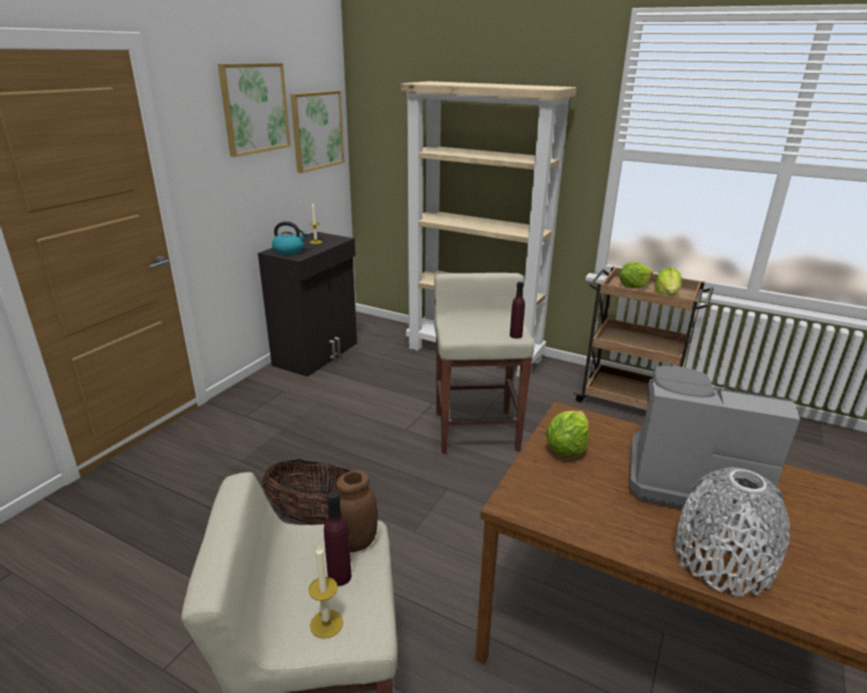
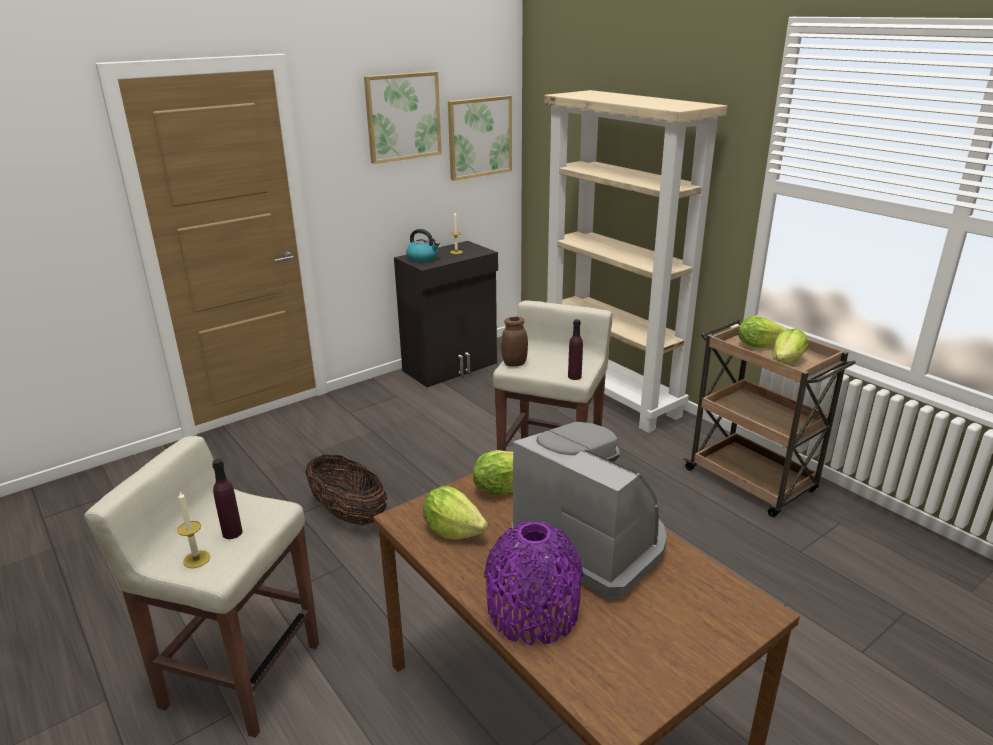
camera: 25 degrees right, 0 degrees up
brown jar [336,470,378,552] -> brown jar moved to [501,317,528,367]
grey vase [675,467,791,596] -> purple vase [484,521,583,646]
none -> lettuce [423,486,488,540]

